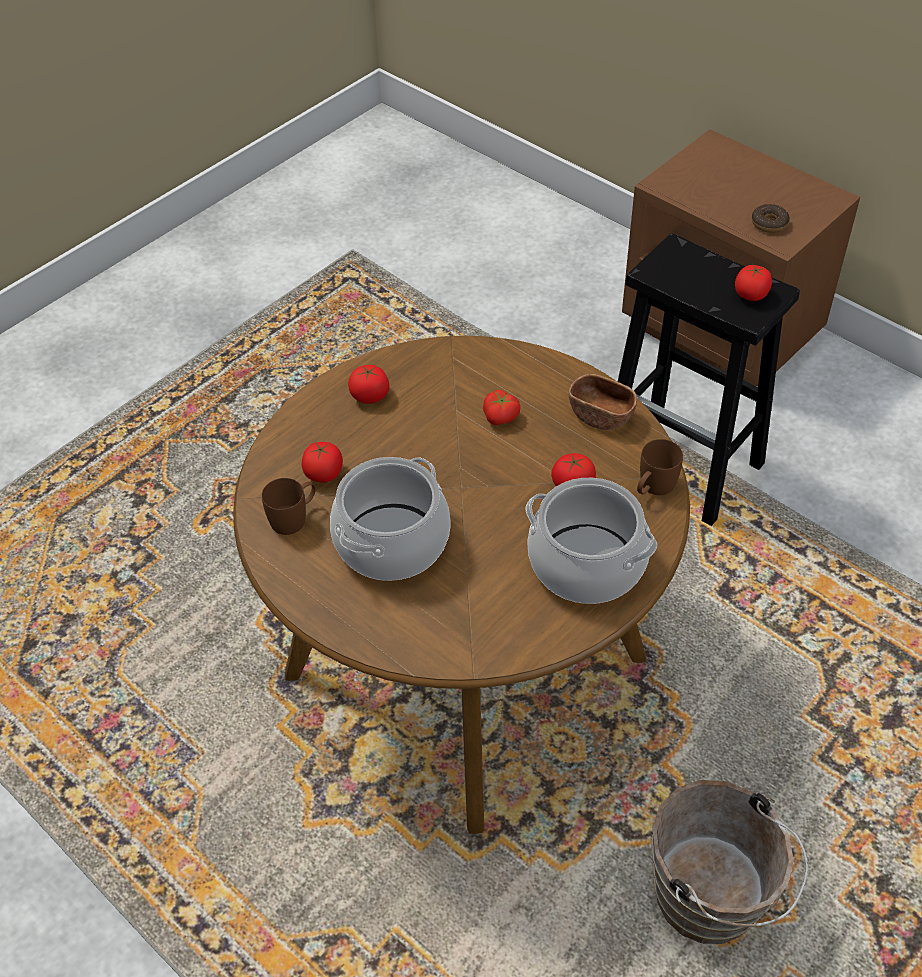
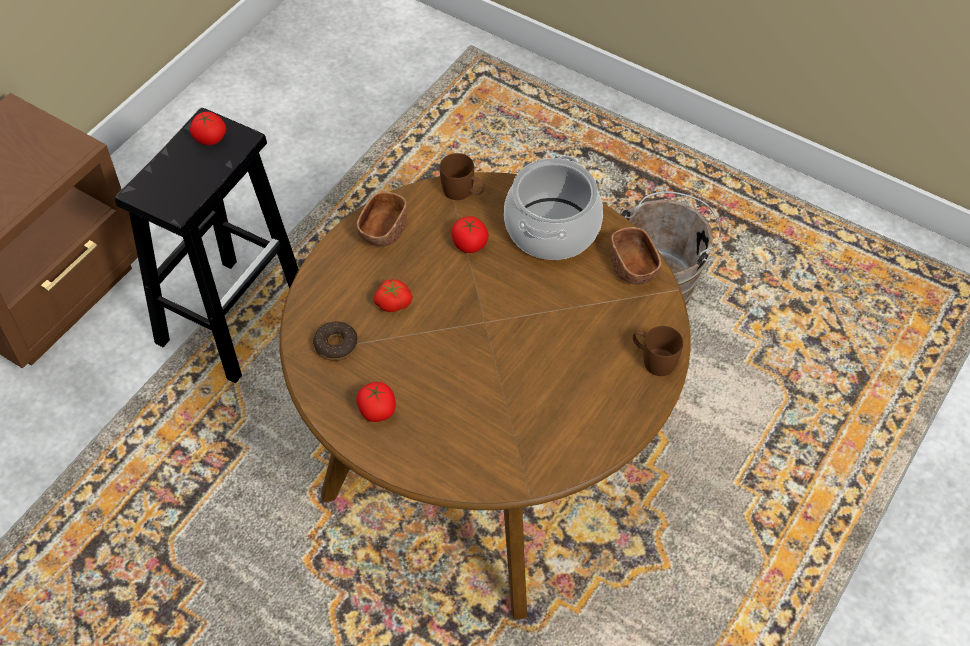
camera: 100 degrees left, 5 degrees up
brown mug [262,478,316,535] -> brown mug moved to [633,326,683,376]
tomato [302,442,343,483] -> none
cooking pot [330,457,450,581] -> none
donut [752,204,790,233] -> donut moved to [313,321,358,361]
none -> brown bowl [610,227,662,284]

